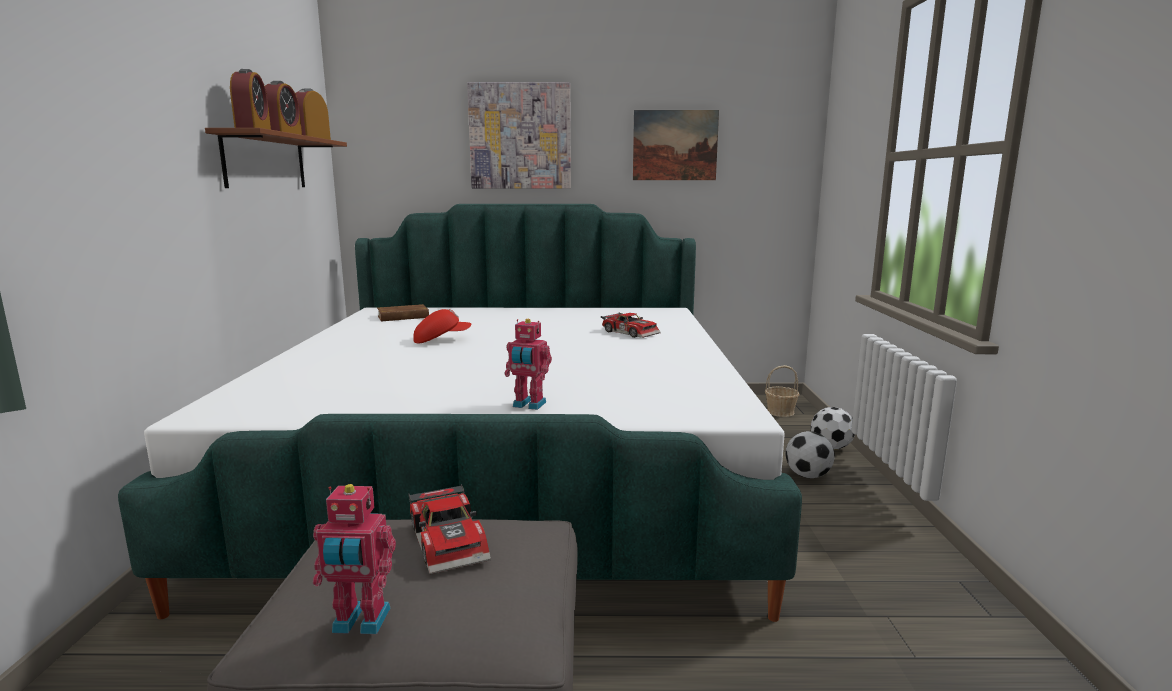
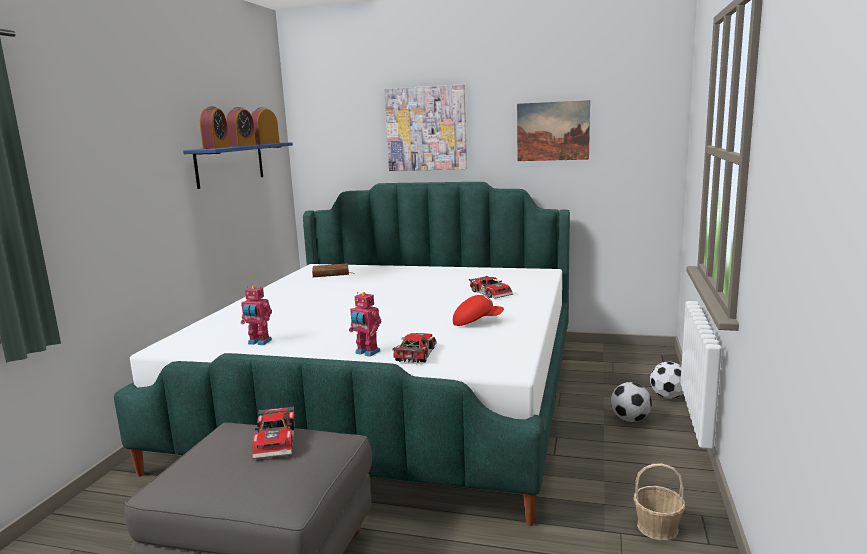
camera: 15 degrees right, 0 degrees up
brown shelf [205,128,347,188] -> blue shelf [183,142,293,189]
toy robot [313,484,396,634] -> toy robot moved to [241,286,272,345]
red cap [413,309,472,343] -> red cap moved to [453,295,504,326]
basket [765,365,800,417] -> basket moved to [633,463,685,540]
none -> toy car [392,333,437,363]

